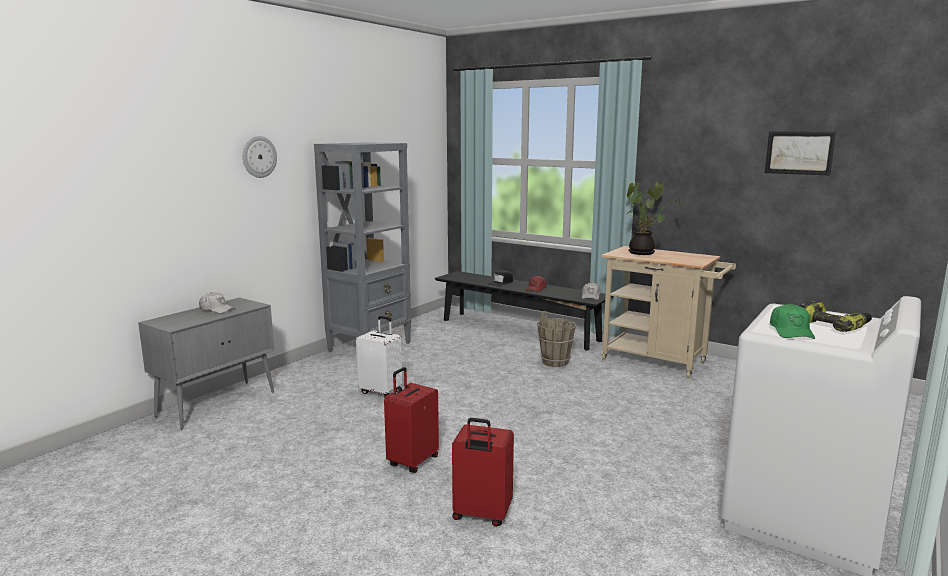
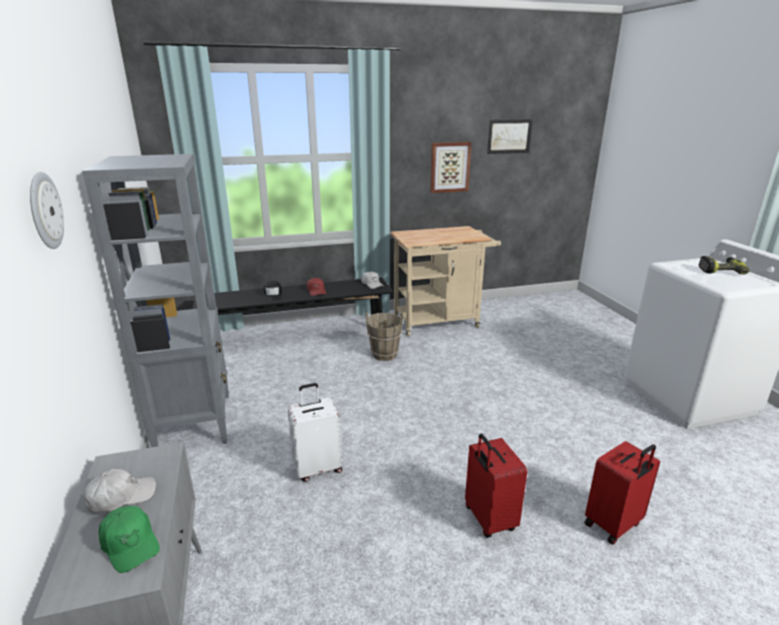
camera: 50 degrees left, 10 degrees up
potted plant [626,182,682,255] -> none
green cap [770,304,815,339] -> green cap moved to [99,506,160,573]
none -> picture [430,142,472,193]

